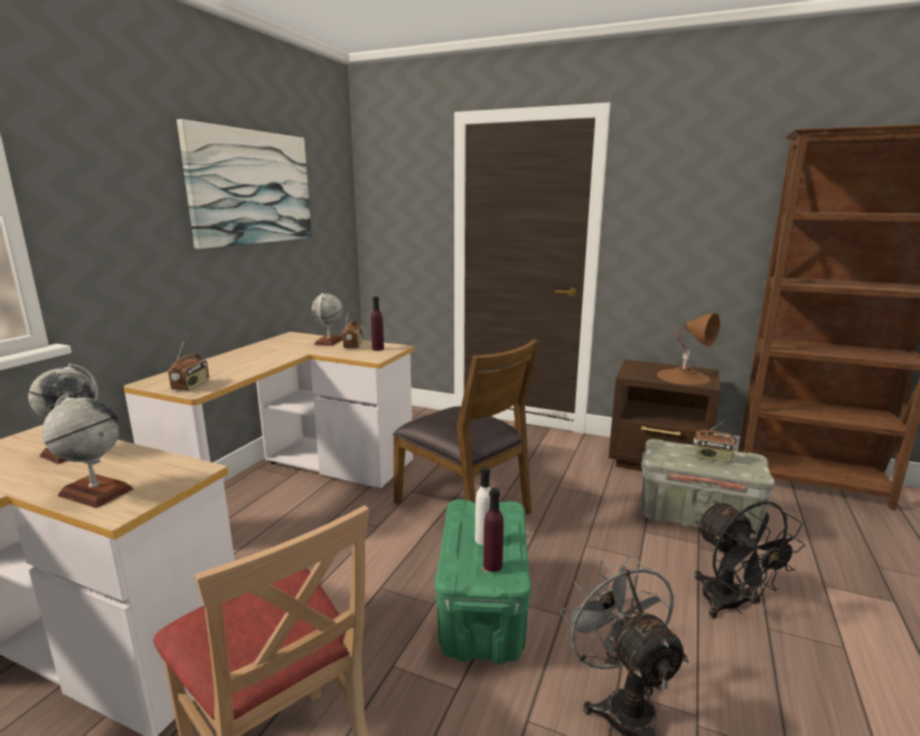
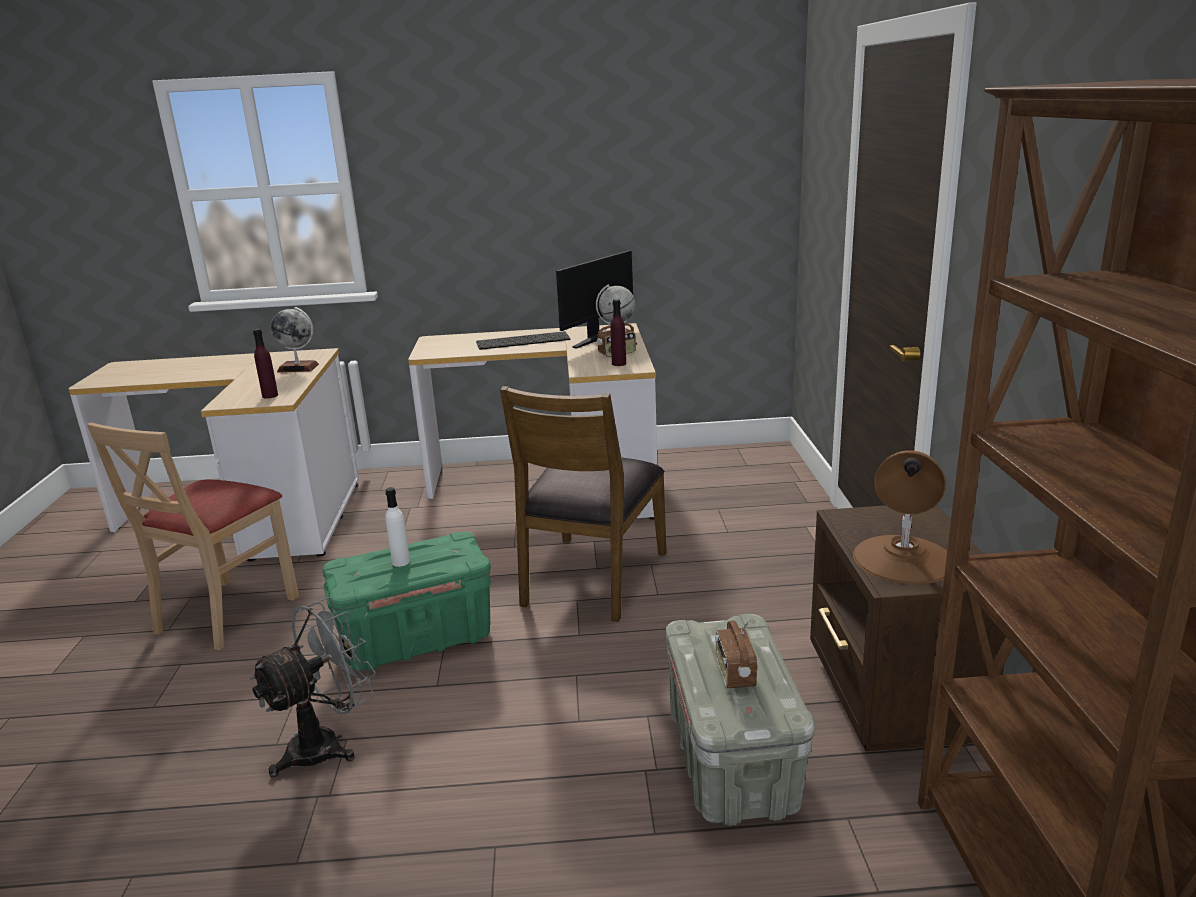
camera: 65 degrees right, 5 degrees up
globe [42,394,134,508] -> none
radio [168,342,209,391] -> none
picture [177,119,312,249] -> none
purple bottle [483,488,504,572] -> purple bottle moved to [253,329,278,399]
black fan [694,501,805,618] -> none
none -> keyboard [476,331,571,350]
none -> monitor [556,250,633,349]

